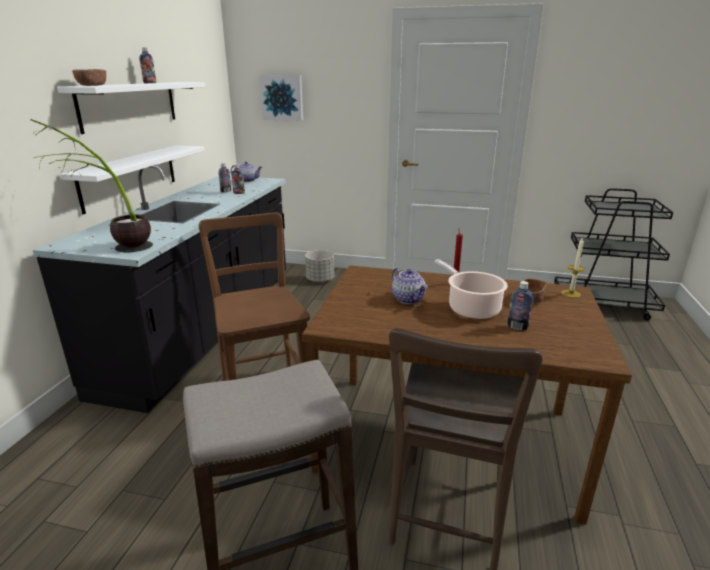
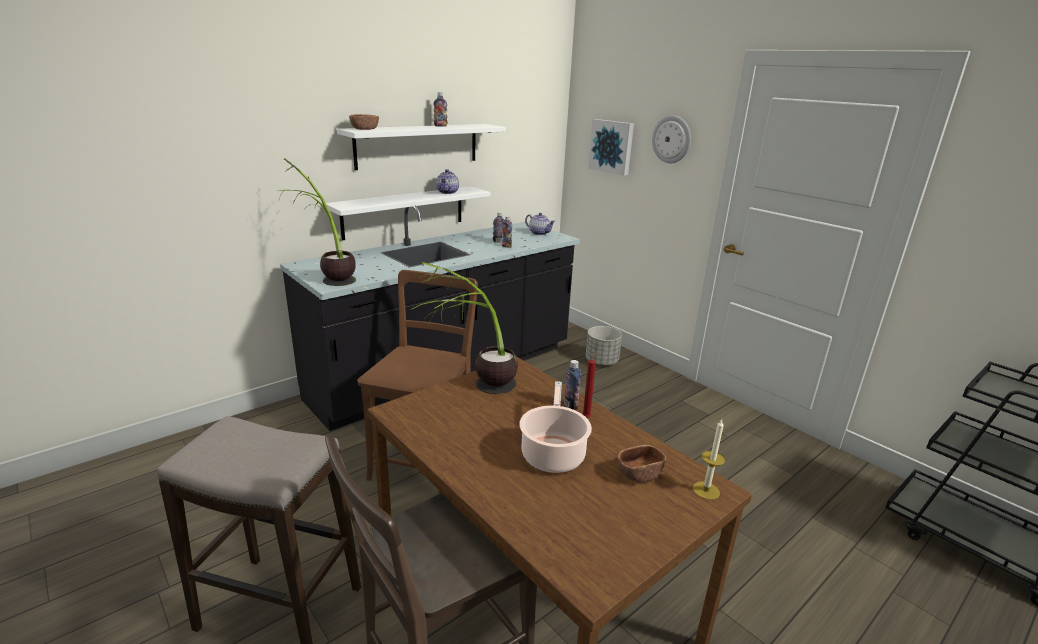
camera: 35 degrees right, 0 degrees up
teapot [392,268,428,304] -> teapot moved to [436,169,459,194]
bottle [507,281,533,330] -> bottle moved to [564,360,581,410]
none -> potted plant [411,262,518,394]
none -> wall clock [652,115,691,163]

